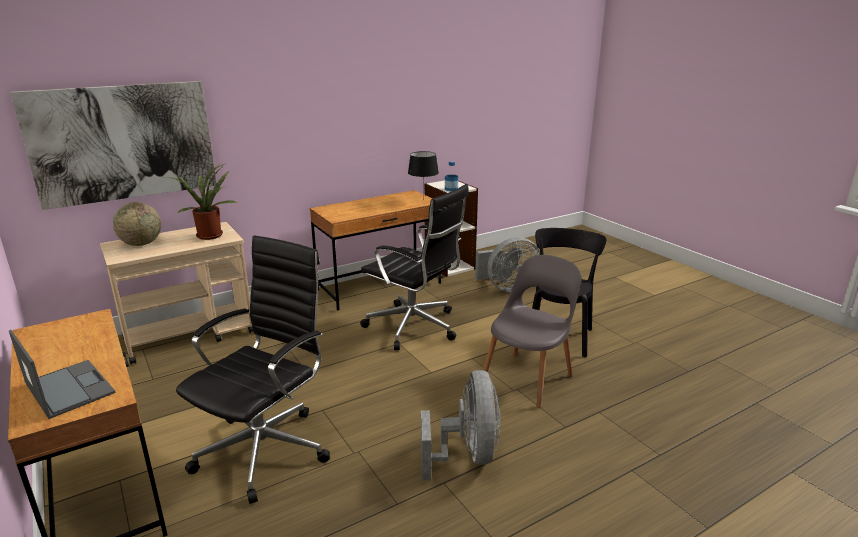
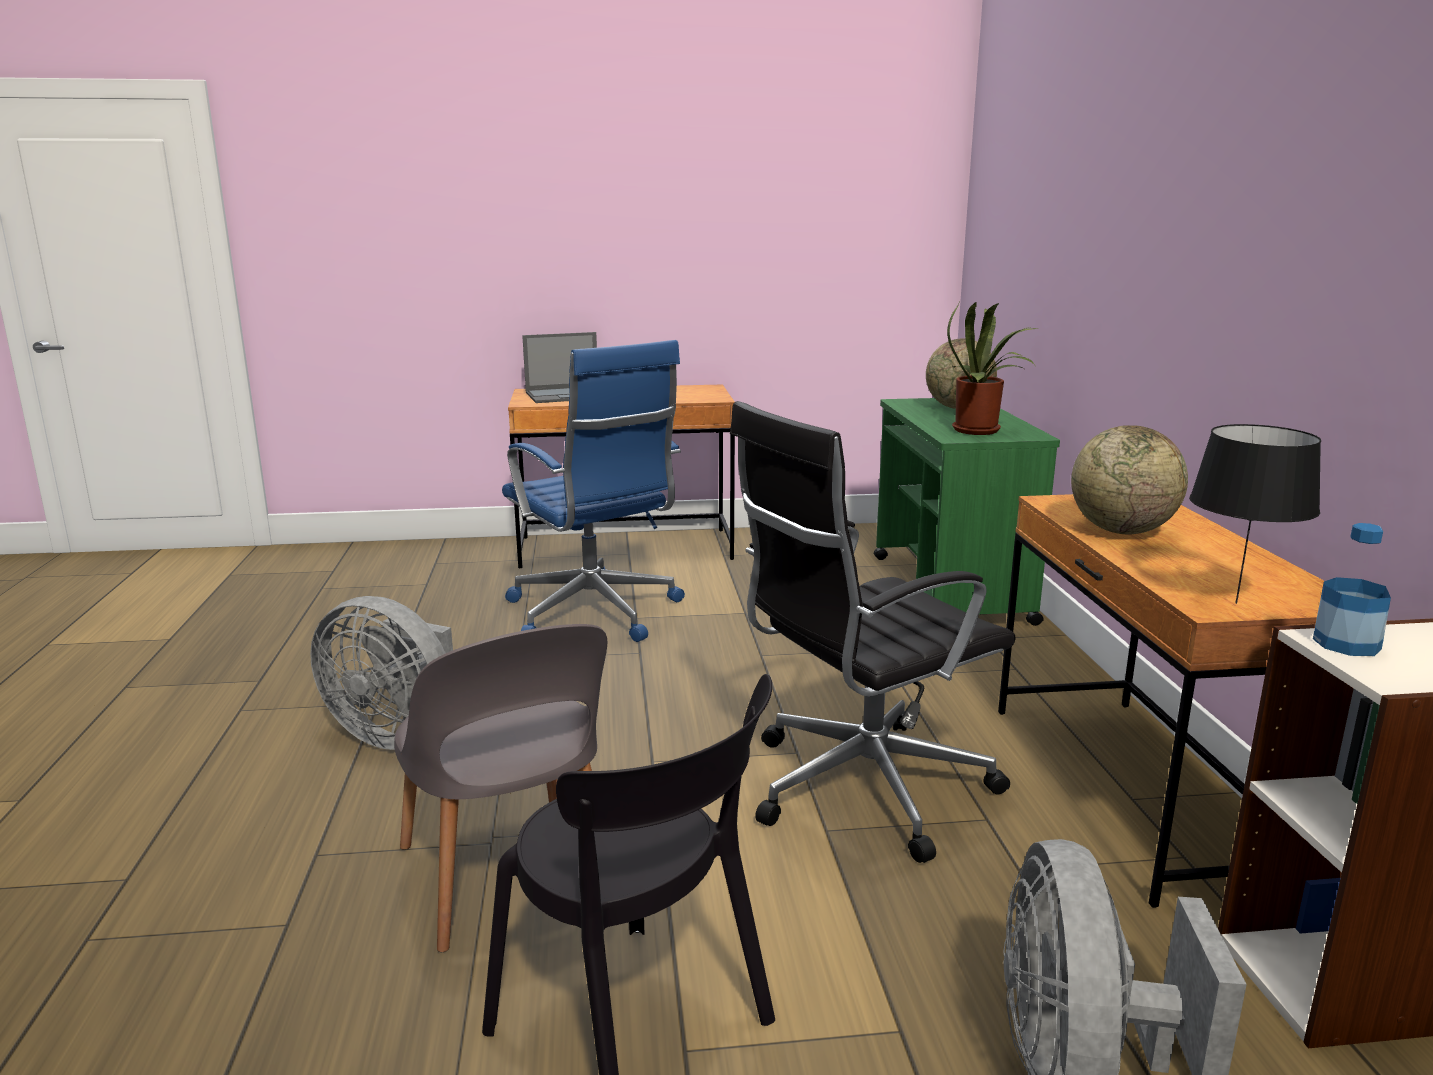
camera: 115 degrees right, 5 degrees down
picture [10,81,217,210] -> none
beige cart [100,222,254,365] -> green cart [874,398,1060,626]
black office chair [176,235,330,504] -> blue office chair [502,340,685,642]
none -> globe [1071,425,1188,535]

